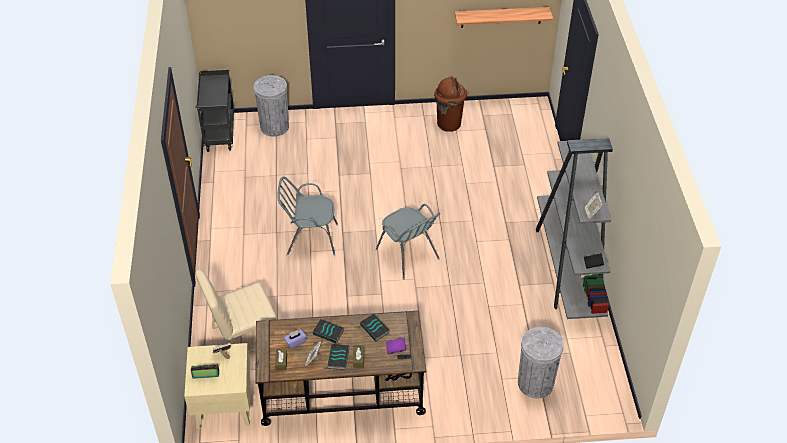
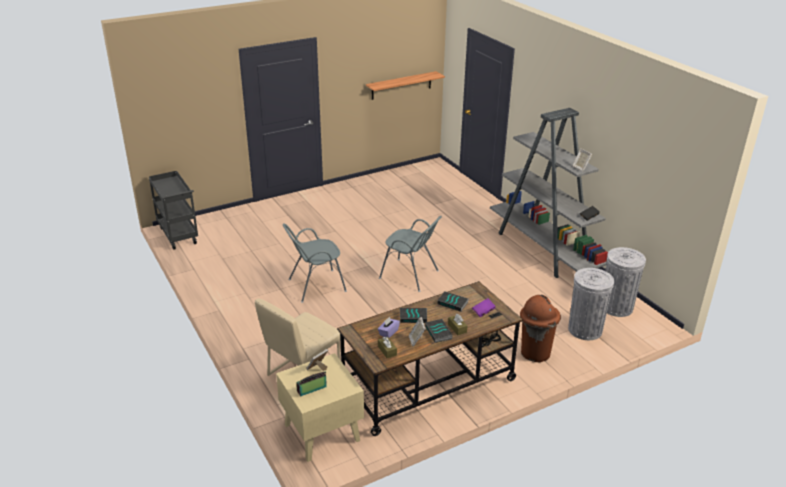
camera: 25 degrees left, 15 degrees down
grey trash can [254,75,289,137] -> grey trash can moved to [606,247,646,317]
brown trash can [434,77,467,132] -> brown trash can moved to [520,295,561,362]

